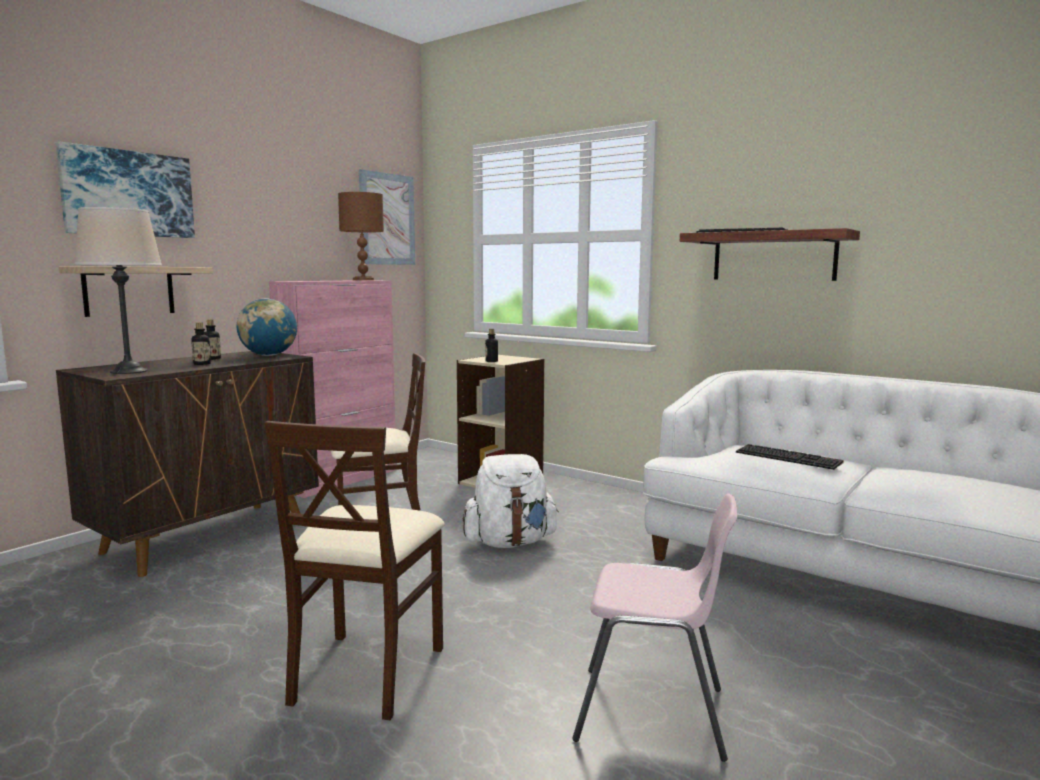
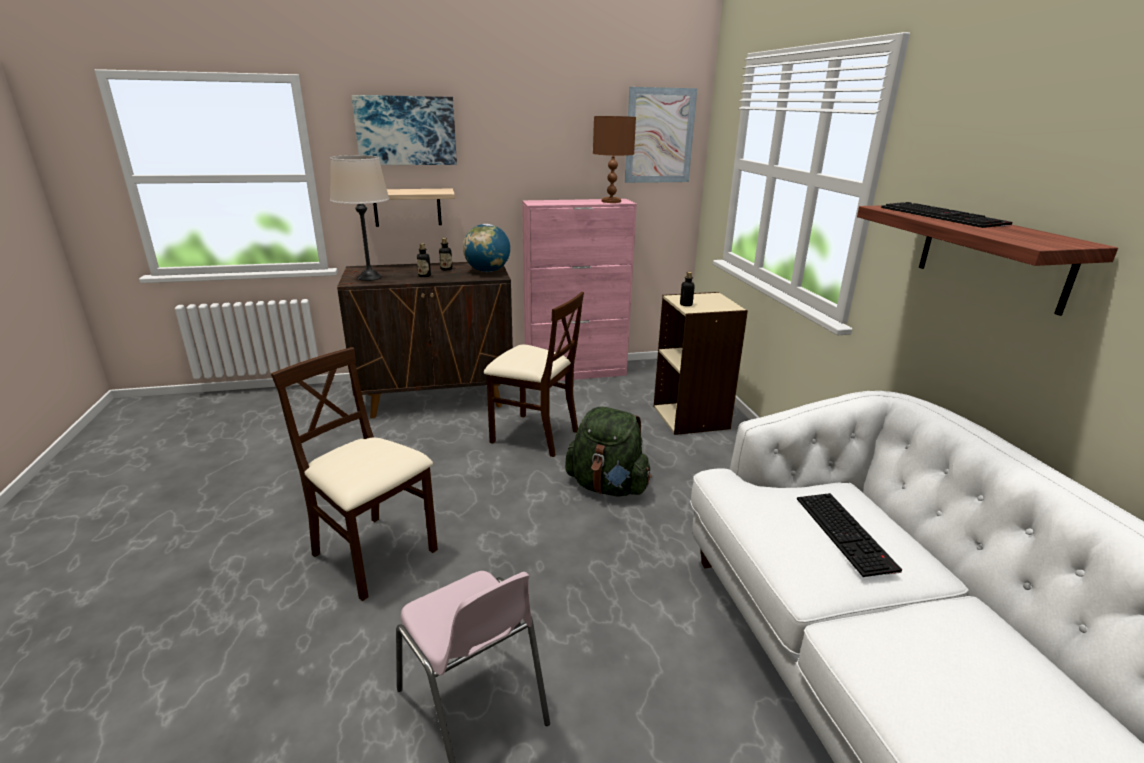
camera: 40 degrees right, 15 degrees up
beige chair [265,421,445,720] -> beige chair turned 75 degrees clockwise [271,347,438,601]
white backpack [463,454,559,548] -> green backpack [565,407,652,497]

